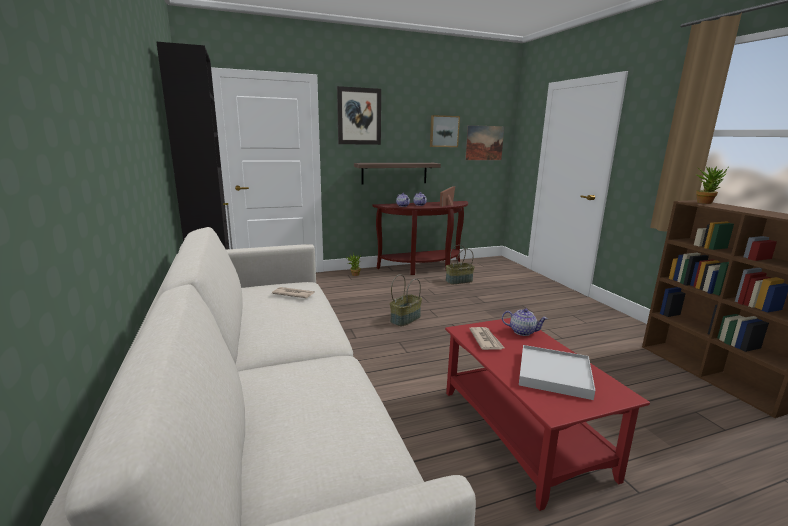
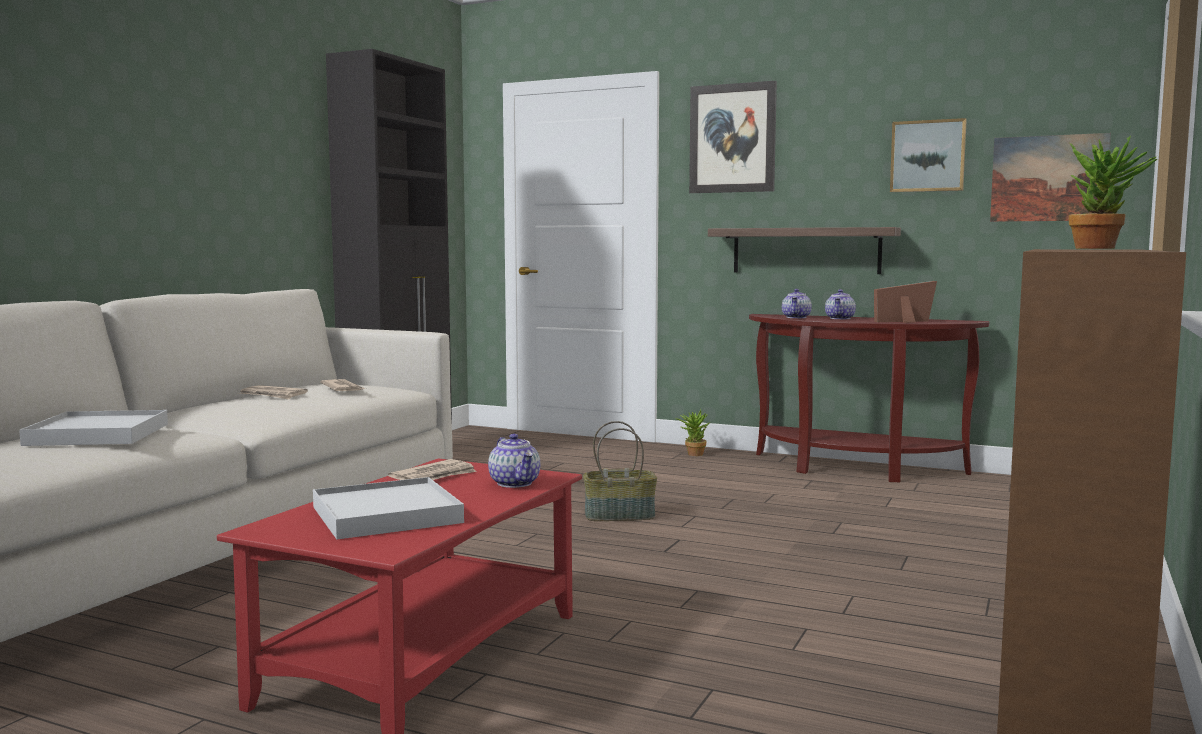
camera: 45 degrees right, 10 degrees down
basket [445,245,475,284] -> none
none -> white tray [19,410,168,446]
none -> newspaper [240,385,308,400]

